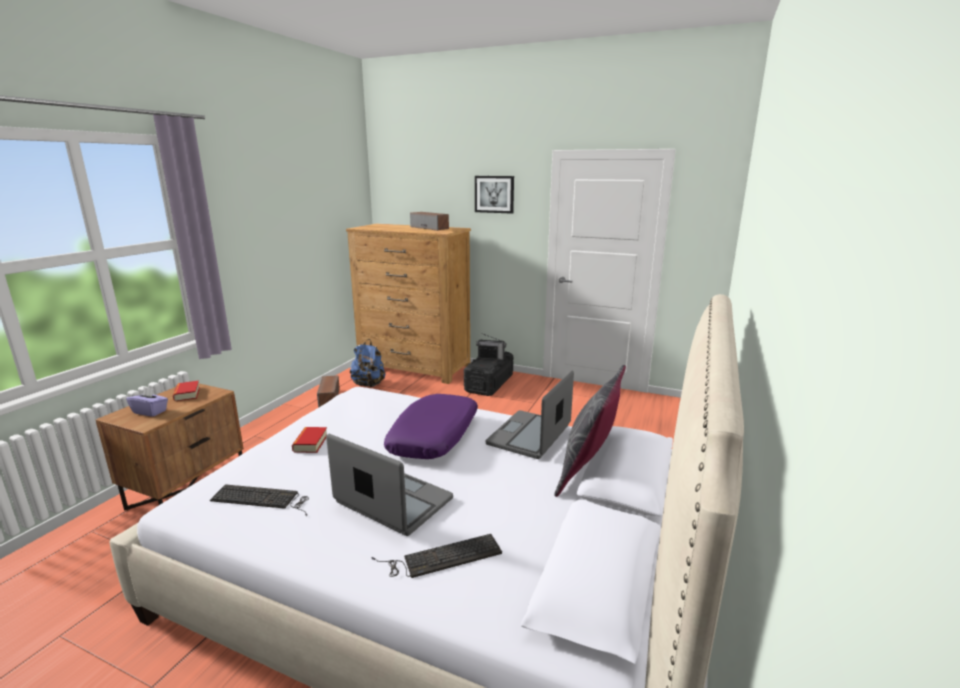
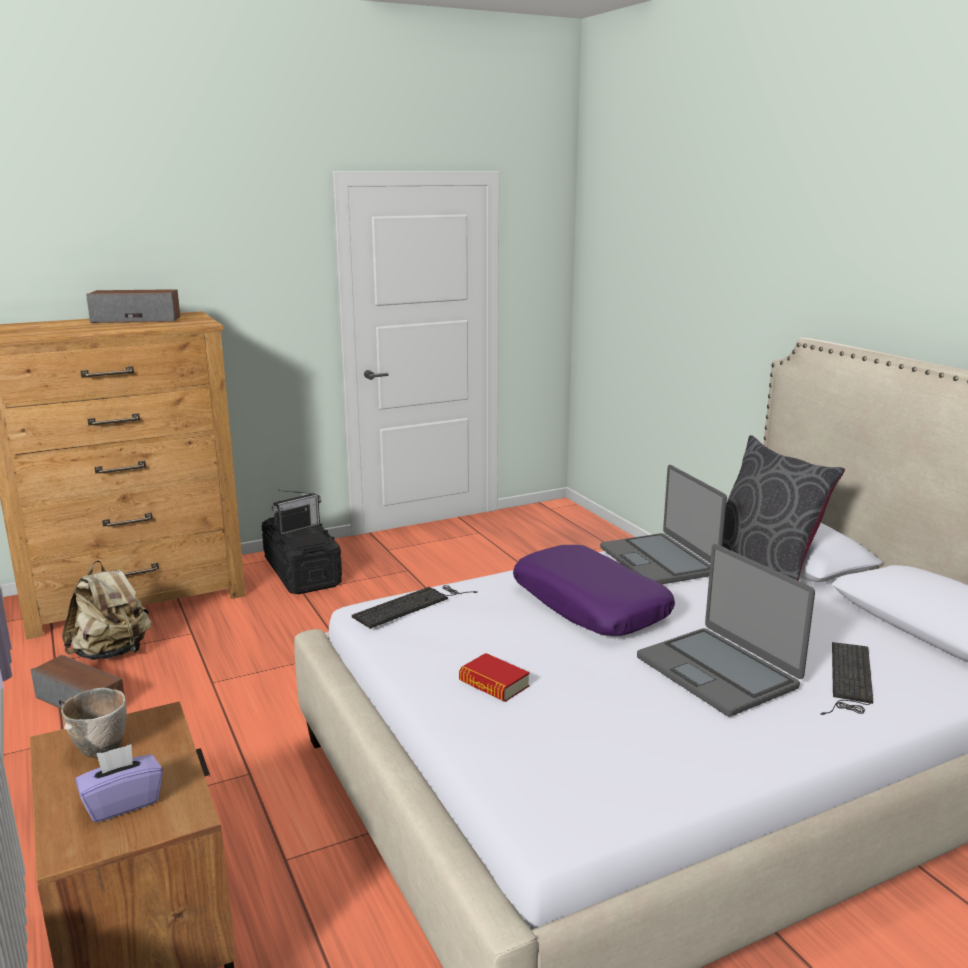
camera: 50 degrees left, 0 degrees up
book [173,381,200,401] -> bowl [61,688,127,758]
keyboard [210,484,309,516] -> keyboard moved to [352,585,478,629]
laptop [326,434,453,536] -> laptop turned 105 degrees counterclockwise [637,544,815,716]
blue backpack [350,339,386,388] -> beige backpack [62,560,151,660]
picture [475,176,514,214] -> none

